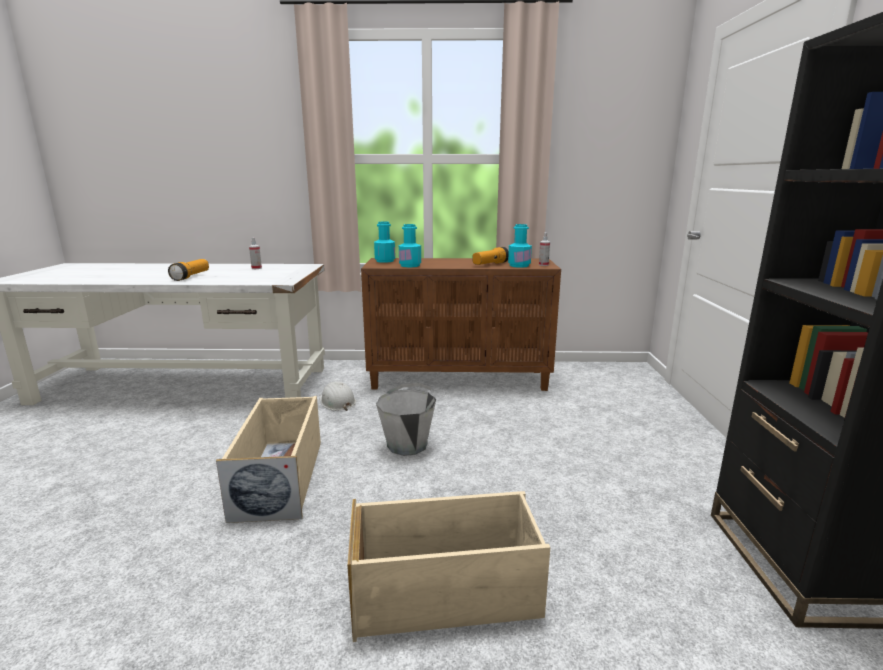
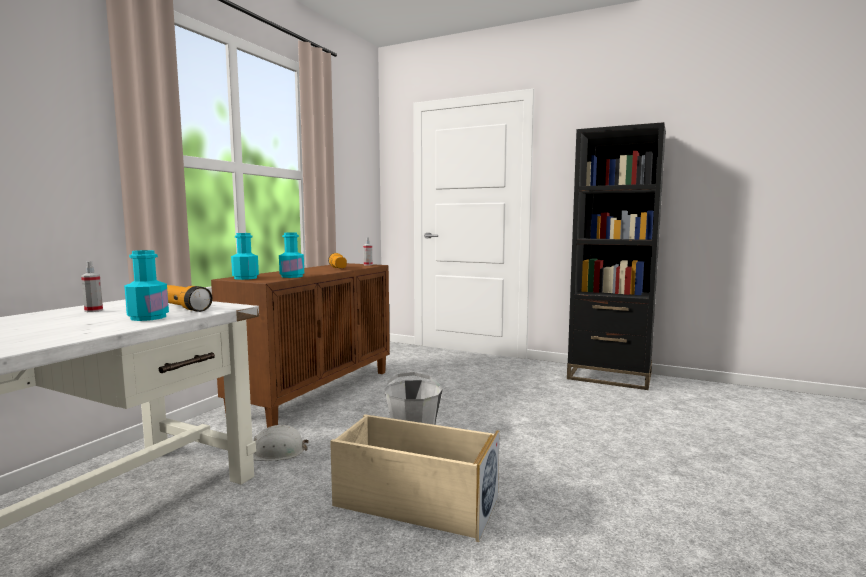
camera: 65 degrees left, 10 degrees down
flashlight [168,259,209,281] -> flashlight moved to [167,285,212,312]
beige storage box [347,491,550,642] -> none
turquoise bottle [508,224,532,268] -> turquoise bottle moved to [124,250,169,321]

